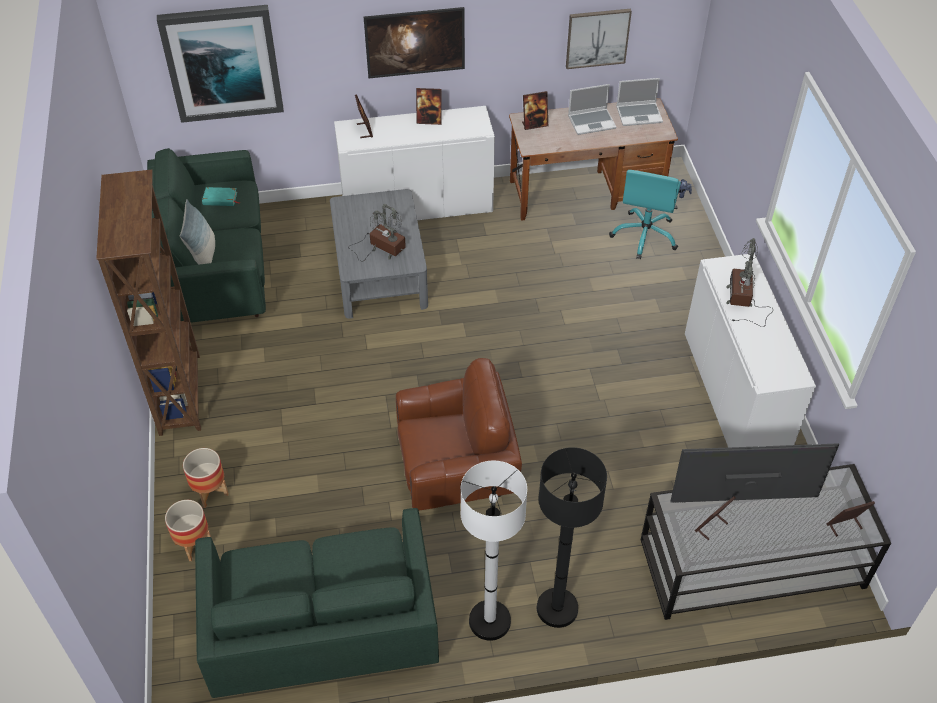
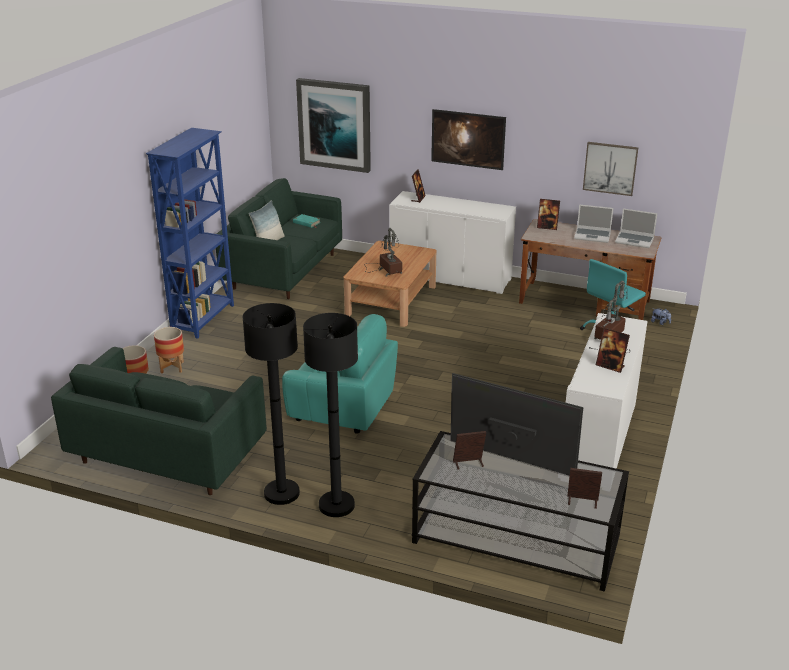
camera: 30 degrees right, 20 degrees down
brown bookcase [96,170,201,436] -> blue bookcase [146,128,234,339]
grey coffee table [330,189,428,319] -> brown coffee table [343,241,437,327]
brown armchair [396,358,522,510] -> turquoise armchair [282,314,398,434]
picture frame [416,88,442,125] -> picture frame moved to [596,328,630,373]
white floor lamp [461,461,527,641] -> black floor lamp [243,303,300,505]

